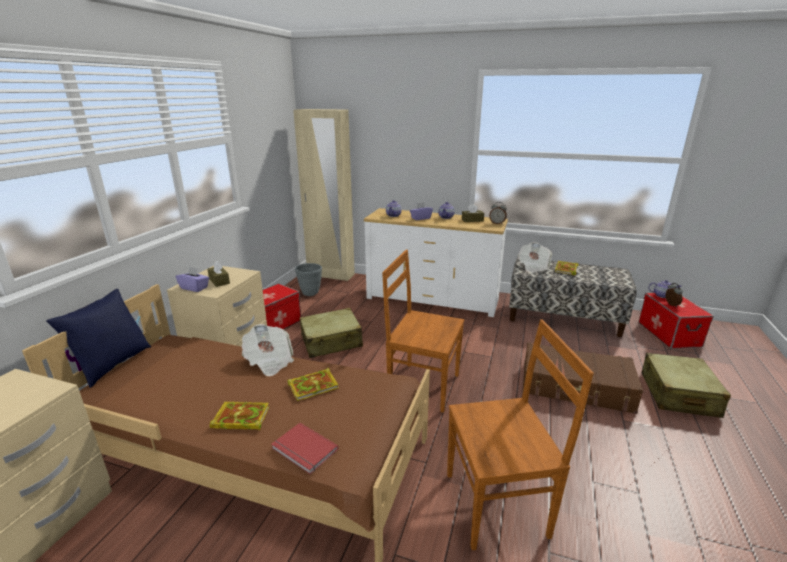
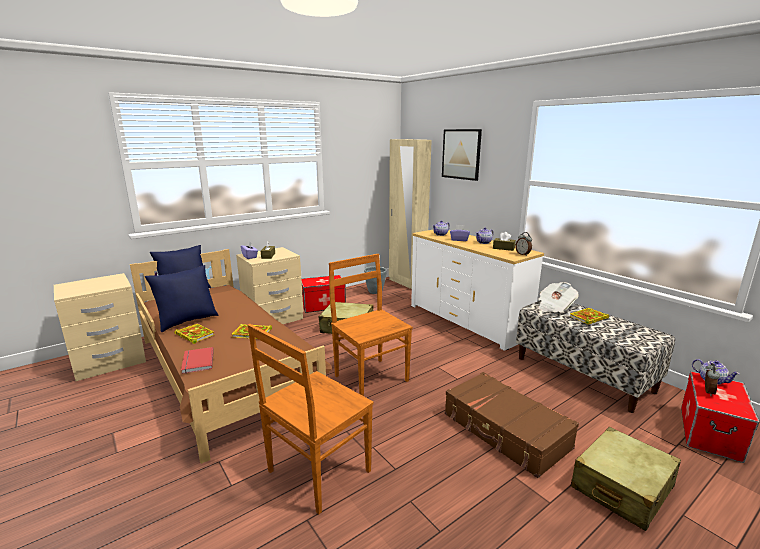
camera: 35 degrees right, 5 degrees down
newspaper [242,324,294,376] -> none
brown chair [447,320,594,550] -> brown chair turned 105 degrees clockwise [248,324,374,514]
none -> blue pillow [145,265,219,332]
none -> picture [442,129,482,181]

